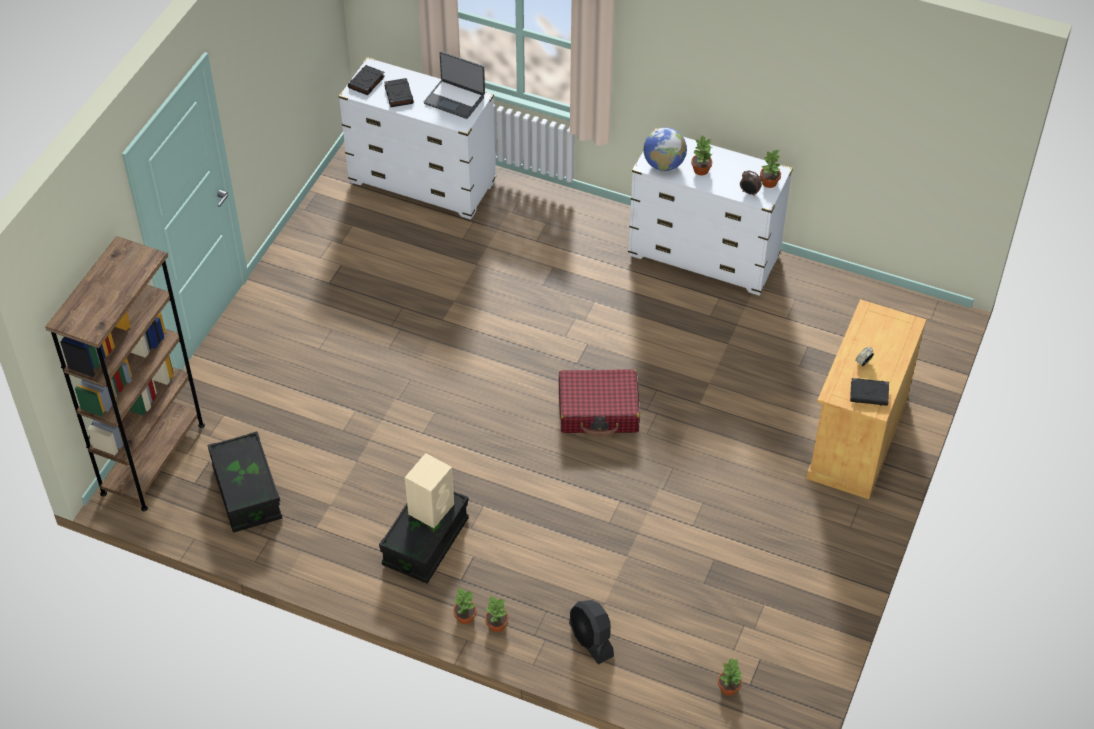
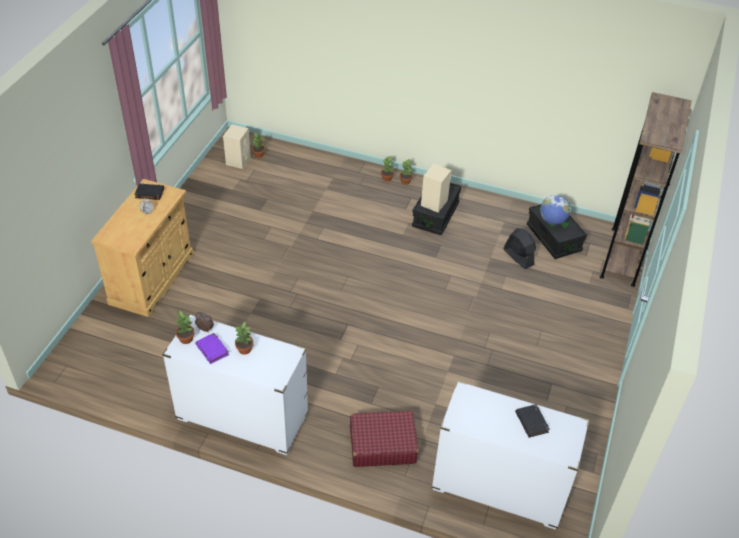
camera: 175 degrees right, 5 degrees down
black book [348,65,385,95] -> none
laptop [424,51,485,119] -> none
red suitcase [559,369,640,437] -> red suitcase moved to [350,410,419,467]
black fan [569,600,614,664] -> black fan moved to [503,228,536,269]
globe [643,127,687,171] -> globe moved to [540,195,571,225]
none -> purple book [195,333,229,364]
none -> beige speaker [223,125,251,169]

